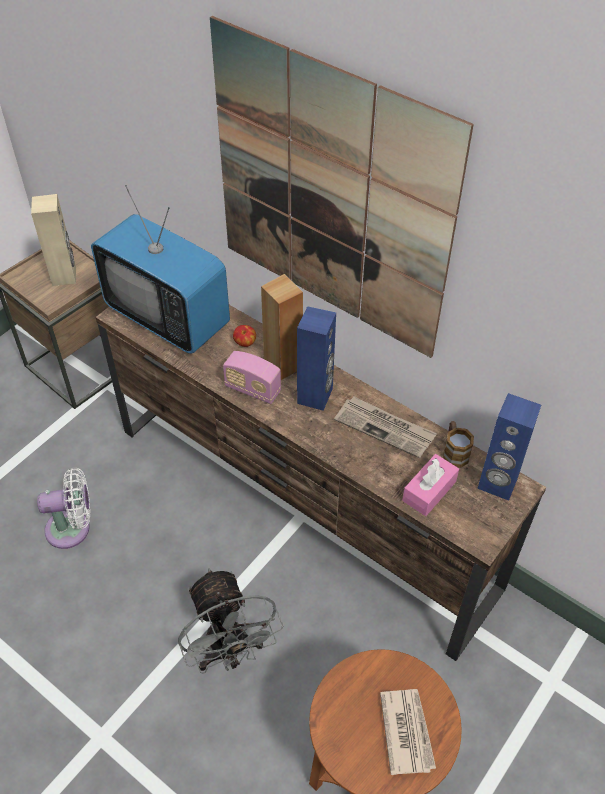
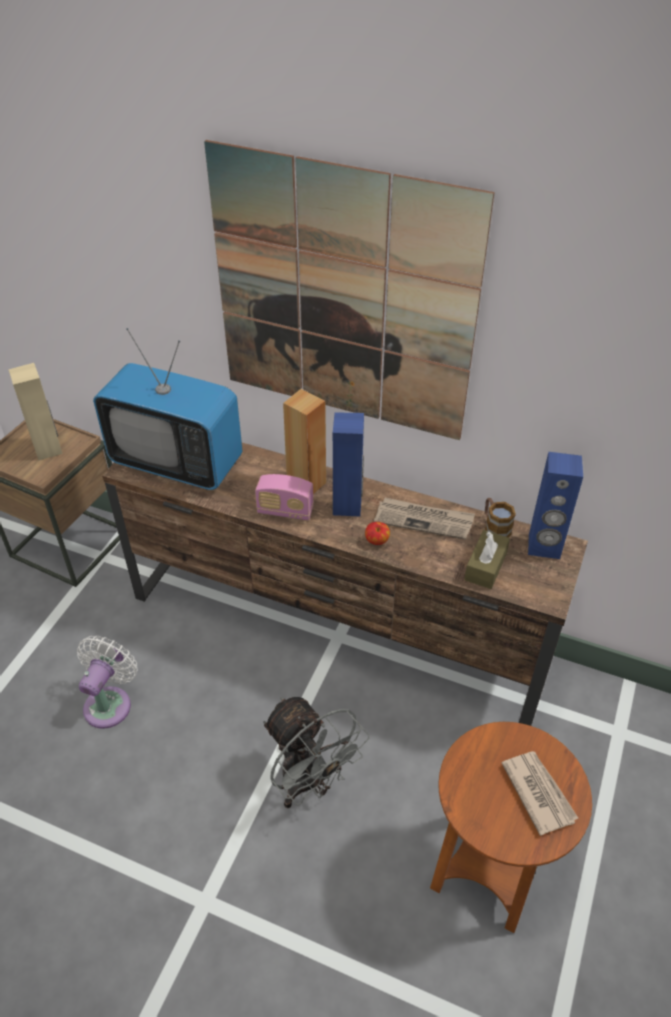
camera: 15 degrees left, 5 degrees down
white fan [37,467,90,549] -> white fan turned 45 degrees counterclockwise [77,636,138,729]
apple [233,325,256,347] -> apple moved to [365,522,390,545]
pink tissue box [402,454,459,516] -> brown tissue box [464,530,510,589]

